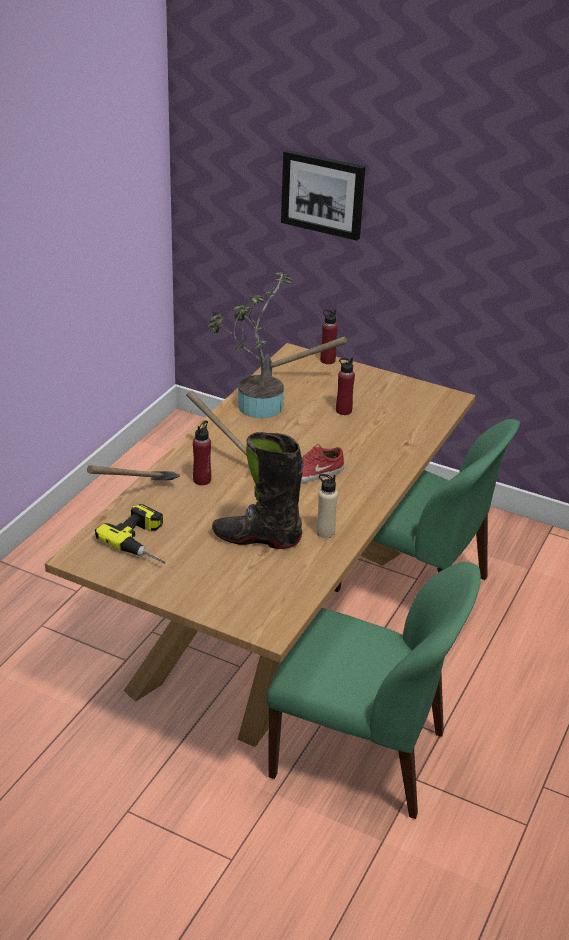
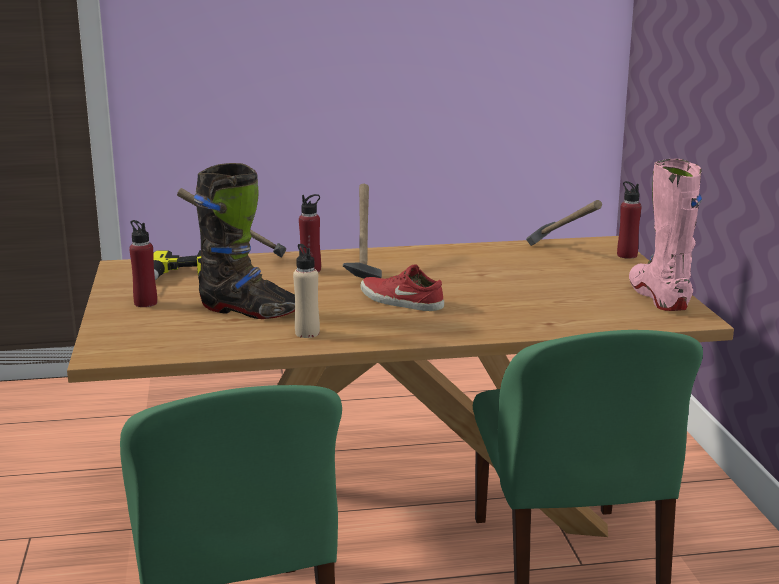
camera: 55 degrees right, 15 degrees down
potted plant [208,272,293,418] -> none
black boot [212,432,304,549] -> black boot turned 135 degrees clockwise [193,163,295,319]
picture [281,150,365,241] -> none
red bottle [336,357,355,415] -> red bottle moved to [129,220,157,307]
none -> pink boot [629,159,702,311]

